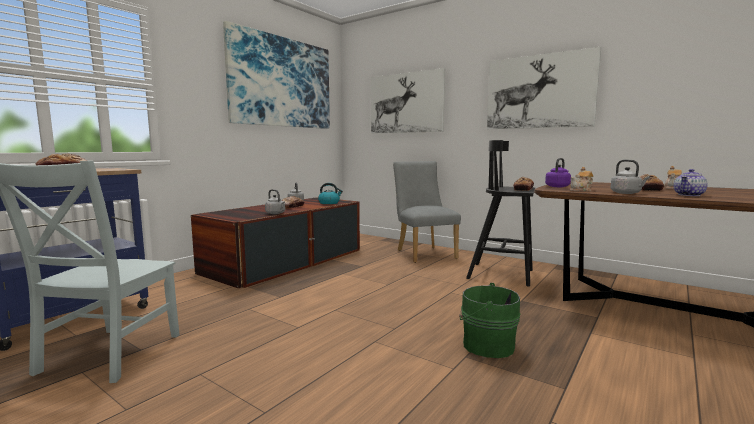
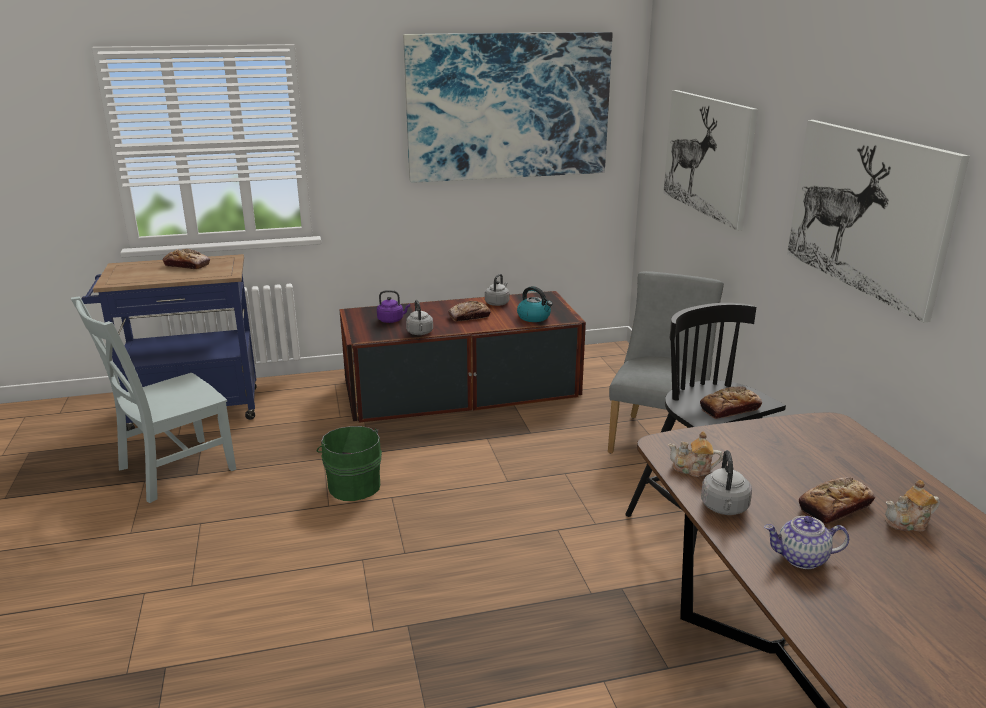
camera: 40 degrees right, 15 degrees up
green bucket [459,283,521,358] -> green bucket moved to [317,426,382,501]
purple kettle [545,158,571,187] -> purple kettle moved to [377,290,410,323]

